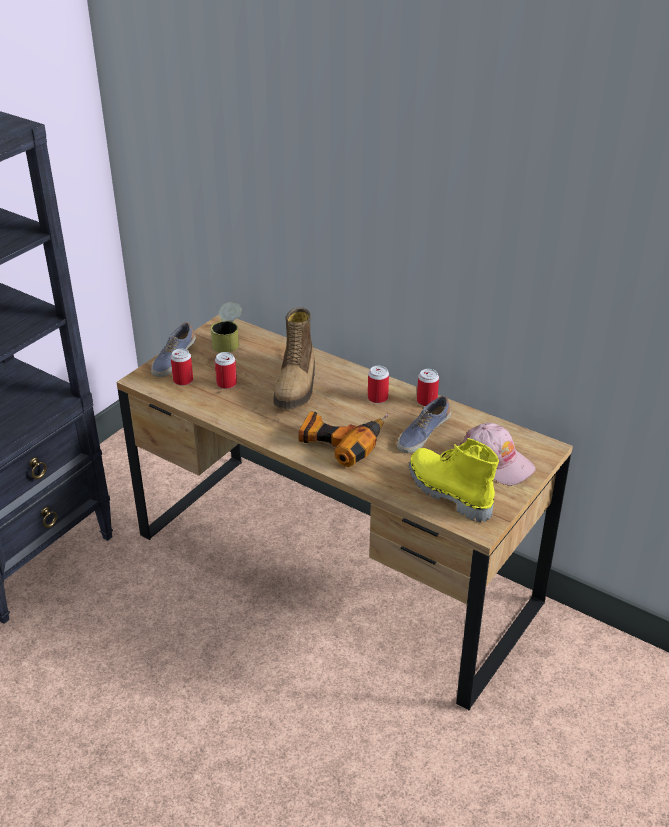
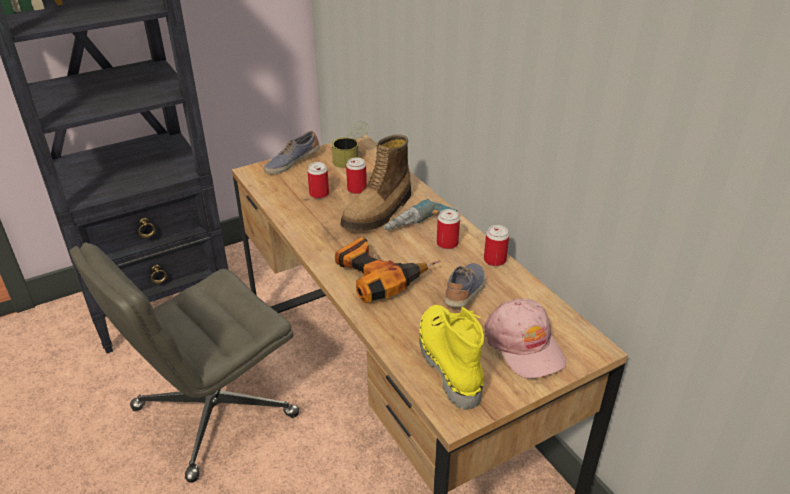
camera: 25 degrees right, 0 degrees up
can [171,349,193,385] -> can moved to [346,157,367,194]
shoe [397,396,451,453] -> shoe turned 135 degrees clockwise [445,263,486,307]
none -> grey office chair [70,242,299,483]
none -> power drill [384,199,457,230]

